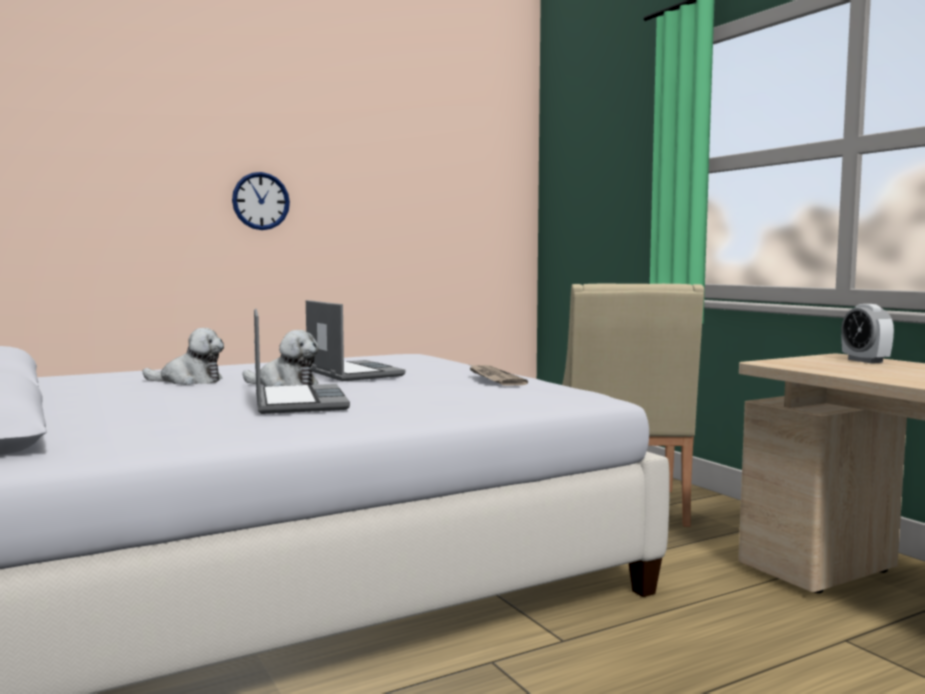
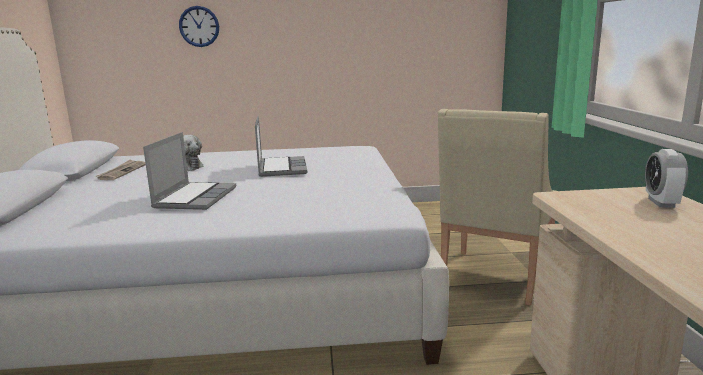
camera: 25 degrees right, 10 degrees up
wall clock [232,172,290,230] -> wall clock moved to [179,6,219,47]
plush toy [242,330,319,386] -> none
newspaper [470,365,528,386] -> newspaper moved to [95,159,146,180]

